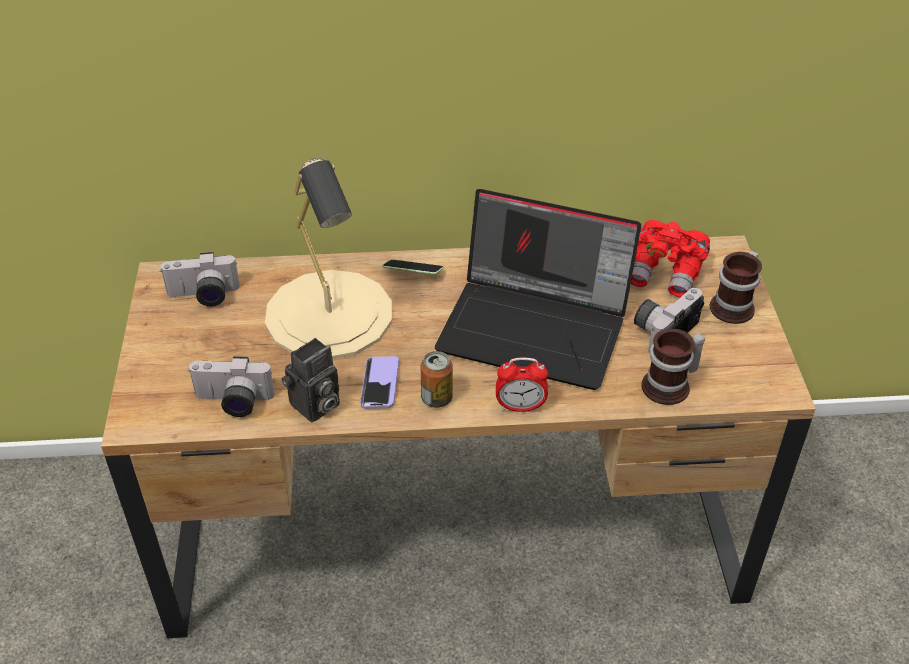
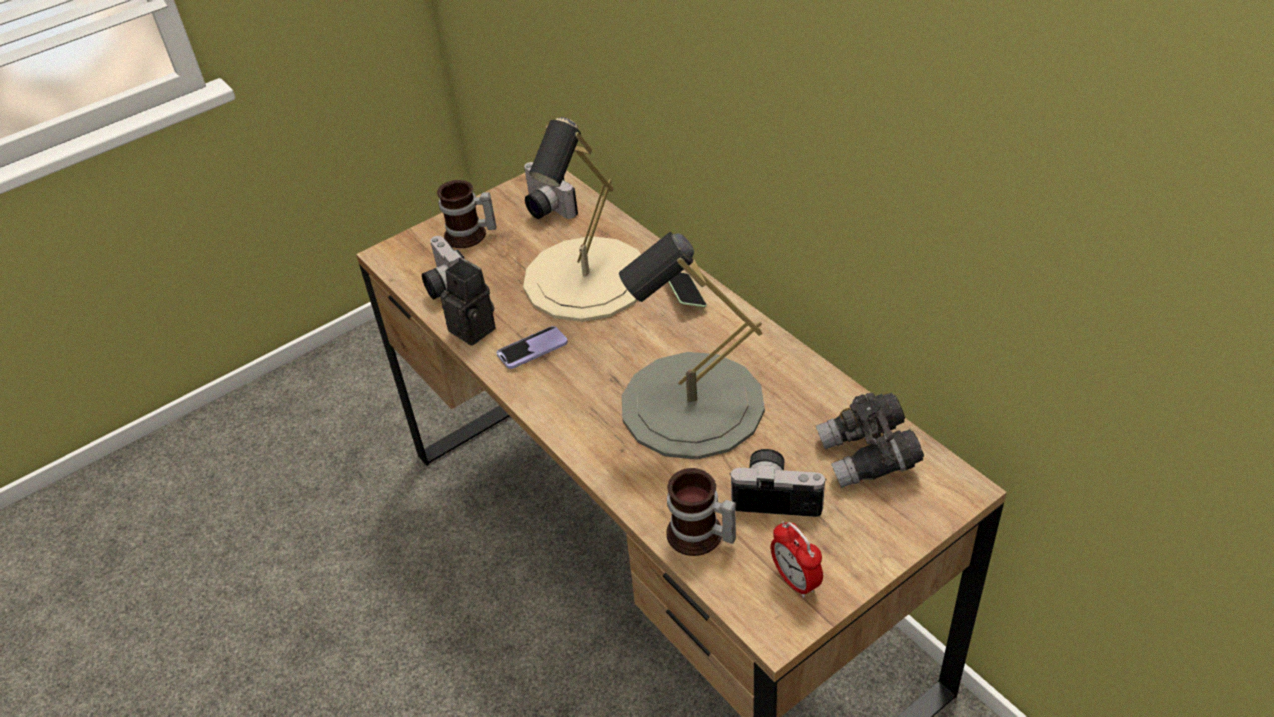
camera: 60 degrees right, 0 degrees up
camera [281,338,340,422] -> camera turned 150 degrees counterclockwise [441,257,496,346]
can [421,351,453,408] -> none
laptop [435,189,641,390] -> grey table lamp [619,232,765,460]
alarm clock [496,358,548,412] -> alarm clock moved to [770,521,823,598]
red binoculars [631,220,710,298] -> grey binoculars [816,393,924,488]
mug [710,250,762,324] -> mug moved to [437,180,496,248]

